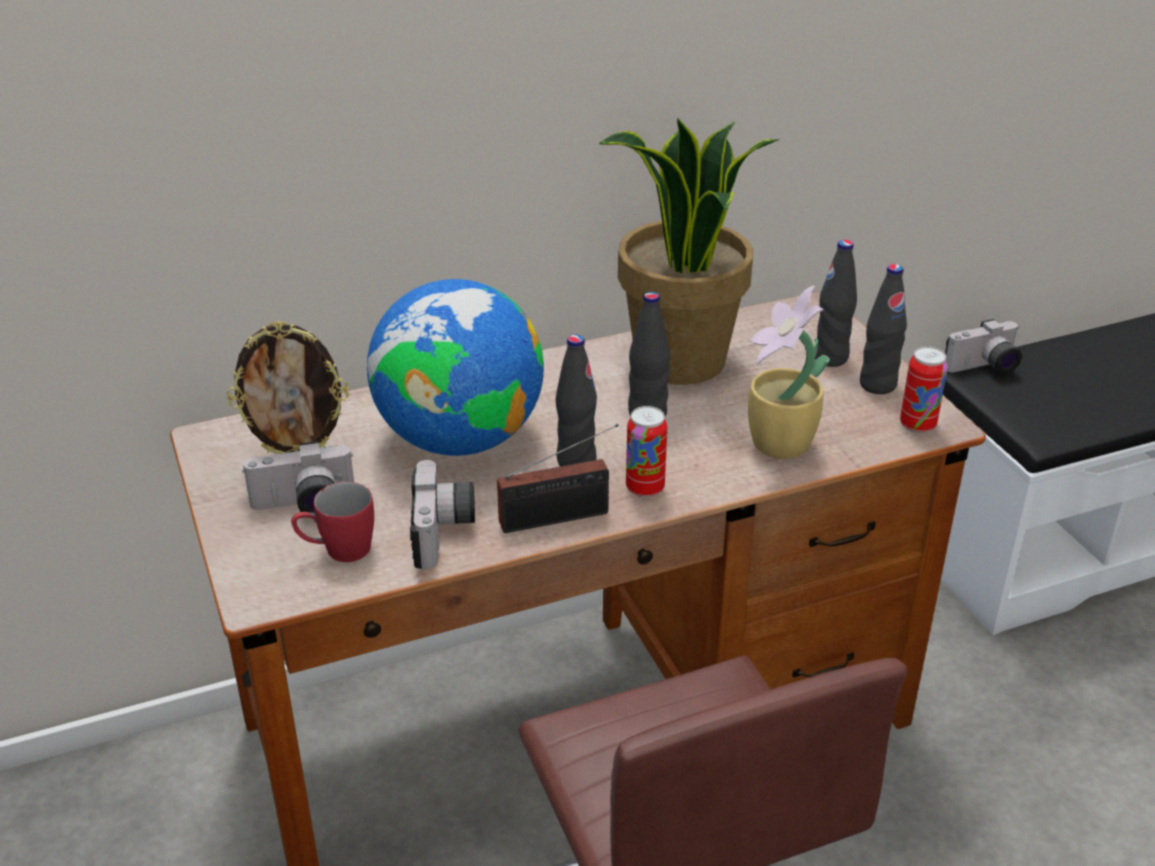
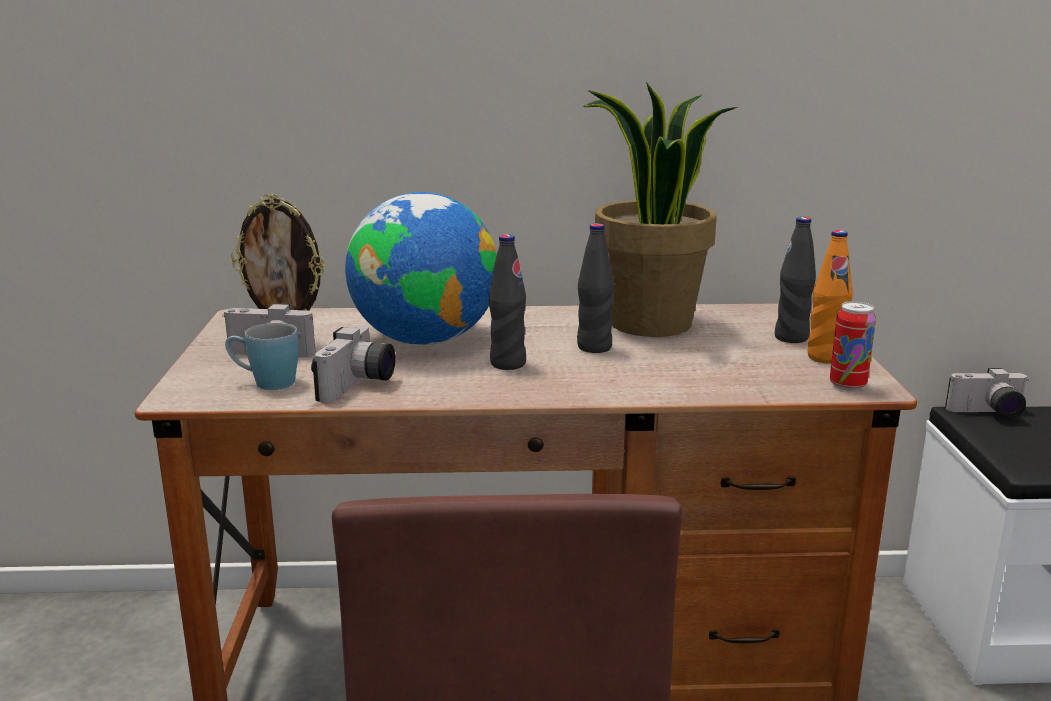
camera: 20 degrees right, 15 degrees down
red mug [291,482,374,562] -> blue mug [225,323,299,390]
radio [497,424,619,533] -> none
can [626,406,667,498] -> none
potted plant [748,286,830,459] -> none
black bottle [860,264,907,394] -> orange bottle [808,230,853,364]

